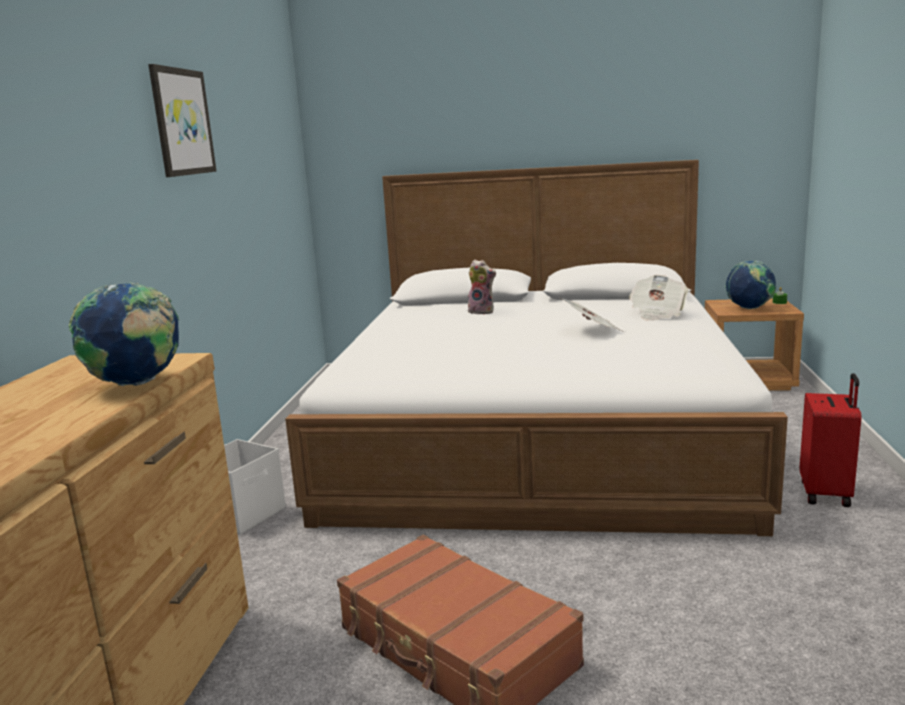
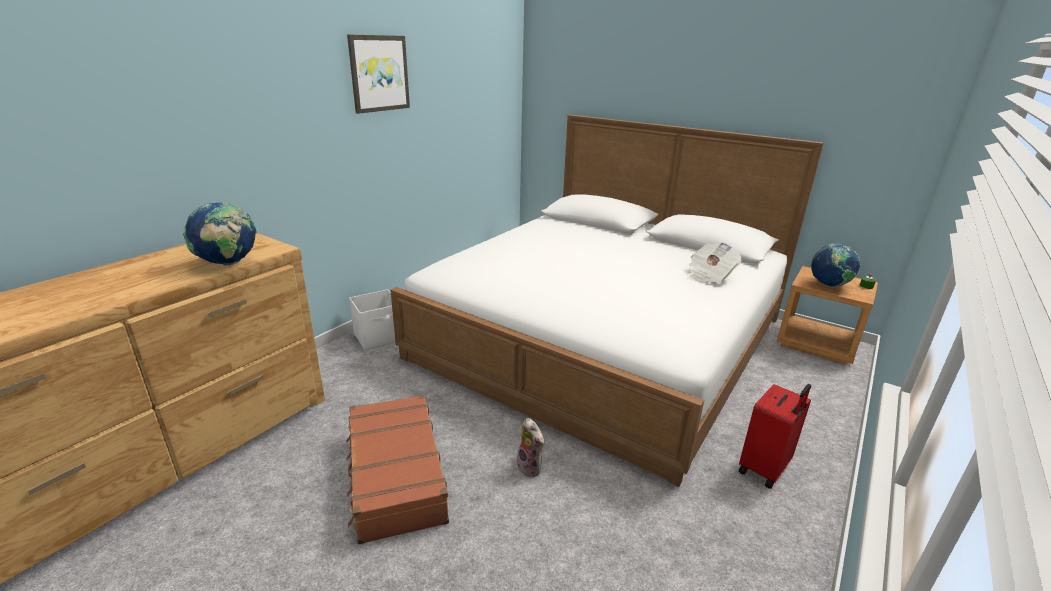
camera: 25 degrees right, 10 degrees up
plush toy [466,260,496,314] -> plush toy moved to [517,418,544,477]
newspaper [560,298,625,332] -> none

